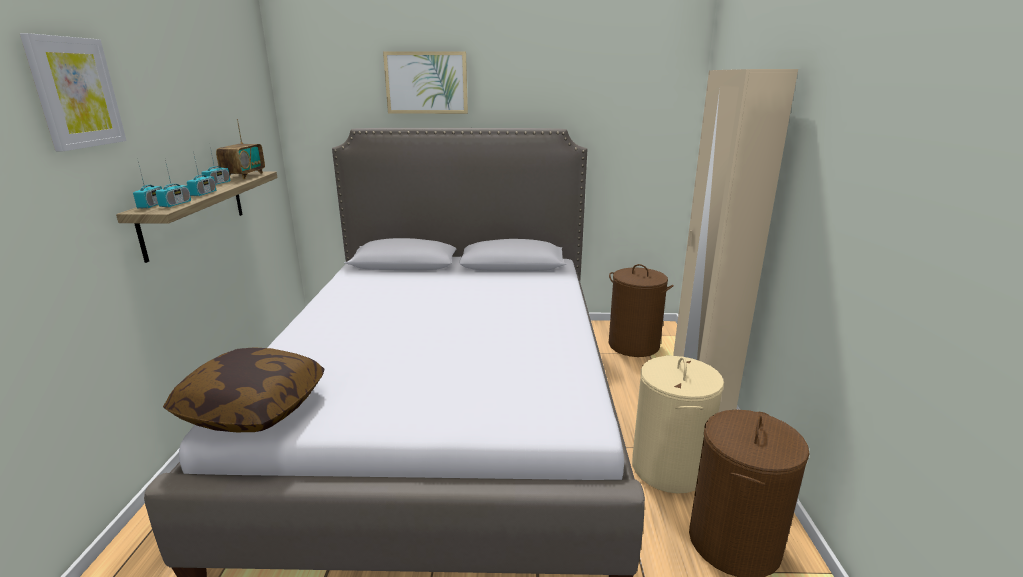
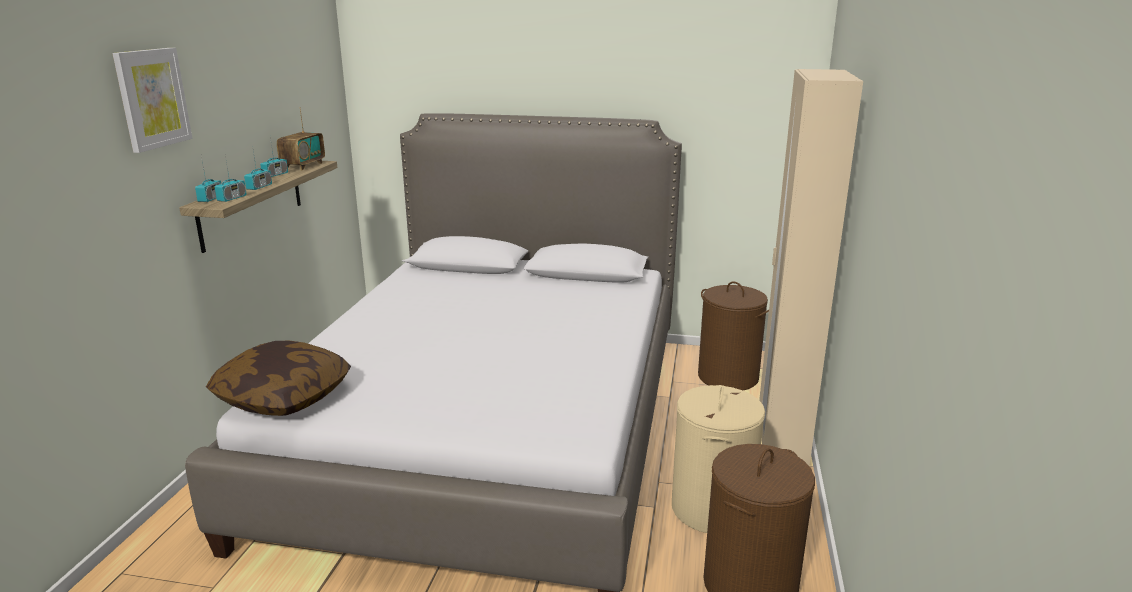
camera: 10 degrees right, 0 degrees up
picture [383,51,468,114] -> none

